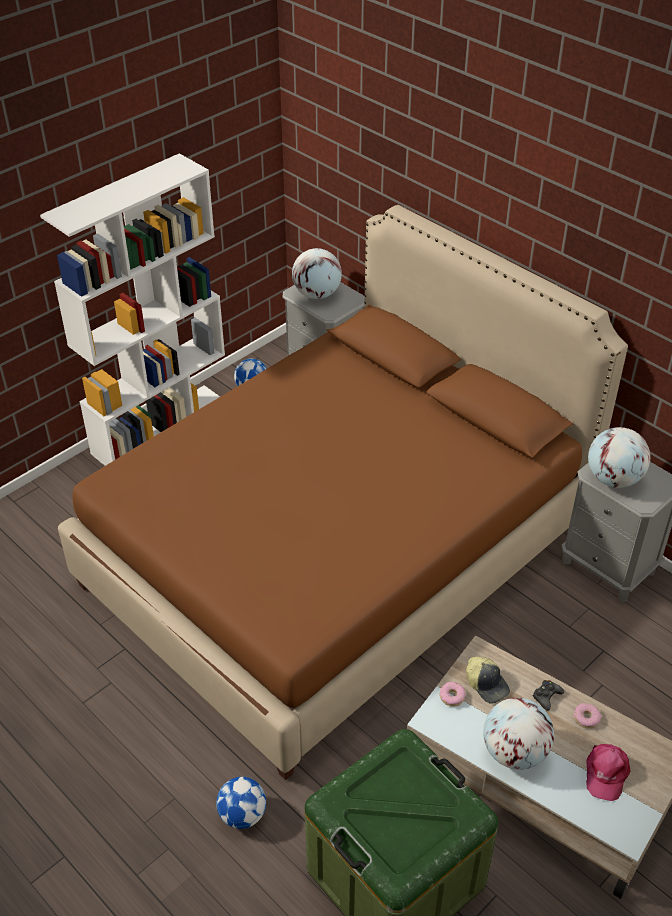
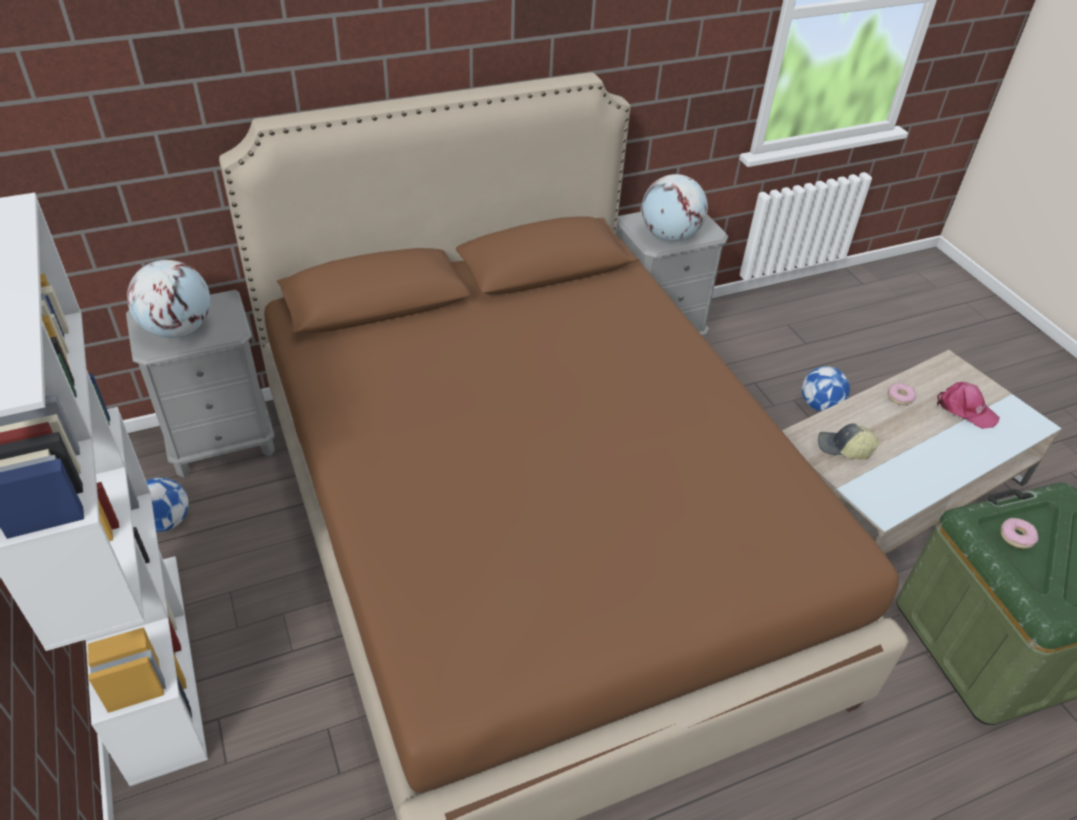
camera: 70 degrees left, 0 degrees up
football [216,777,266,829] -> football moved to [802,366,850,412]
donut [439,682,466,707] -> donut moved to [1001,518,1038,549]
cap [466,657,510,703] -> cap turned 150 degrees counterclockwise [818,423,879,460]
globe [483,697,554,770] -> none
black game controller [533,680,564,711] -> none

